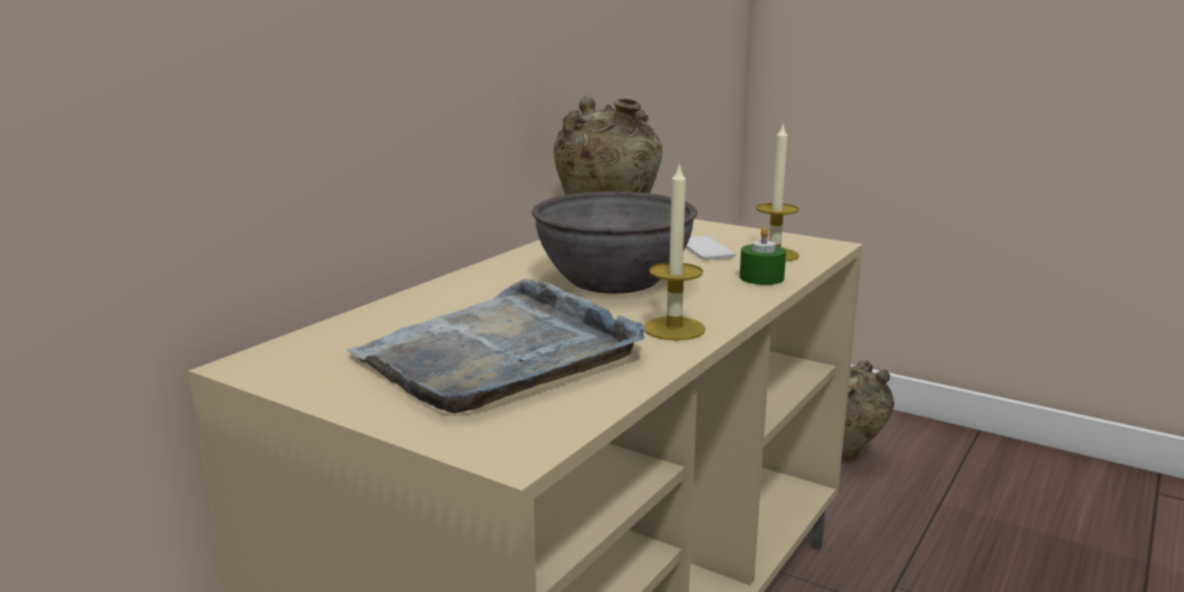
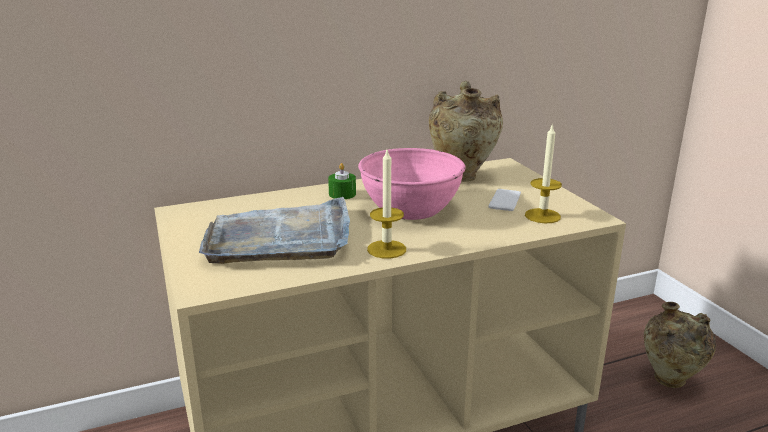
camera: 35 degrees right, 5 degrees up
grey bowl [532,191,697,293] -> pink bowl [358,148,465,220]
green candle [740,226,786,285] -> green candle moved to [328,163,356,199]

